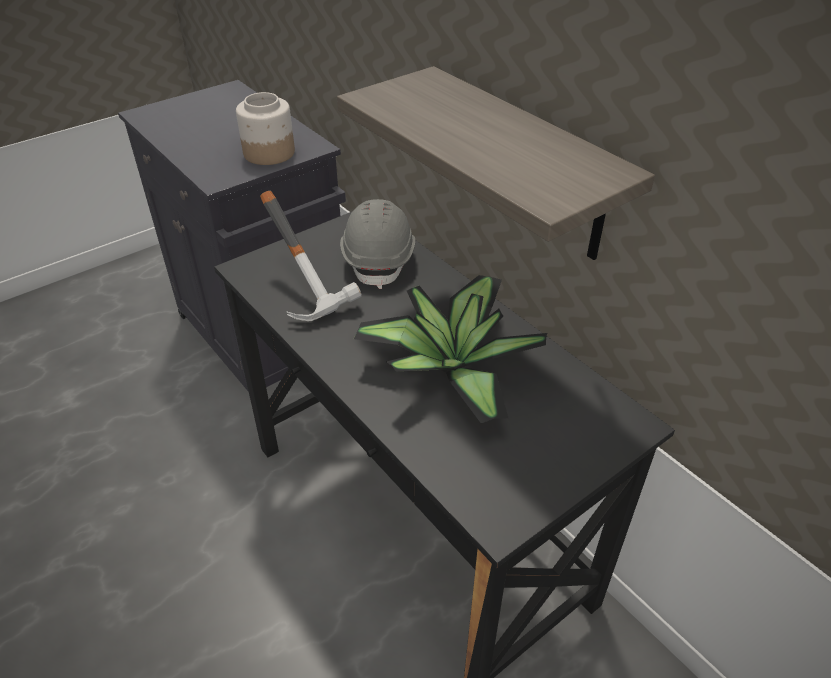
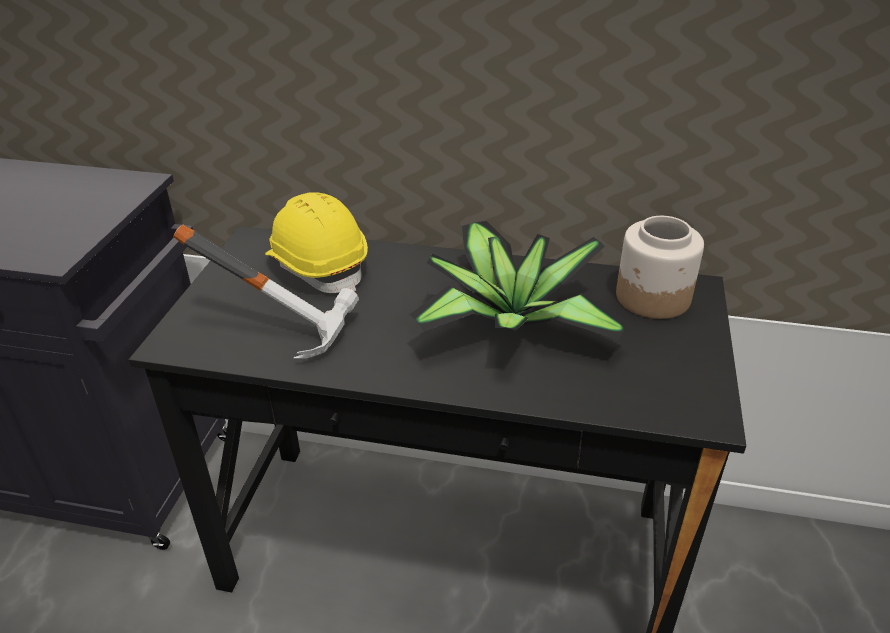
camera: 40 degrees left, 5 degrees down
jar [236,92,295,165] -> jar moved to [616,216,704,319]
shelf [337,66,655,260] -> none
grey hard hat [340,199,415,289] -> yellow hard hat [265,192,368,293]

